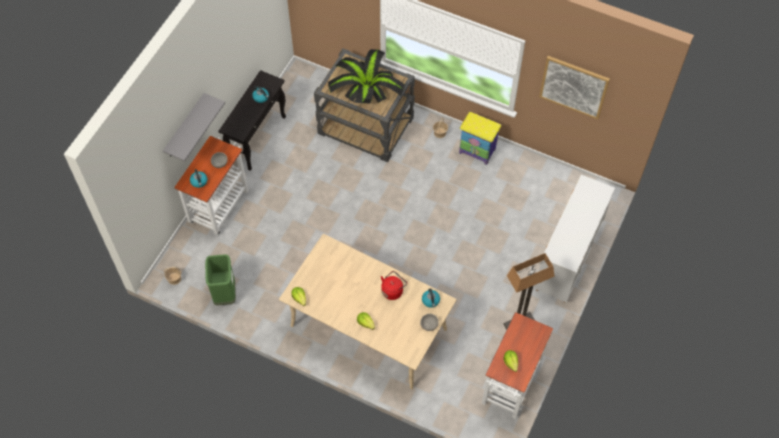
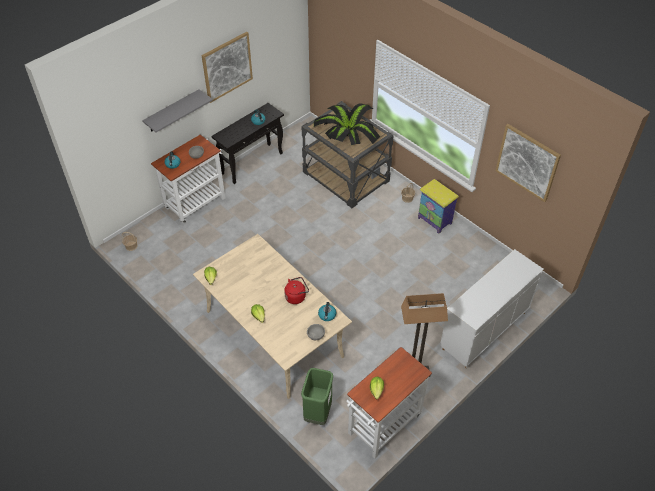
camera: 20 degrees right, 10 degrees down
green trash can [205,254,236,305] -> green trash can moved to [301,368,333,425]
none -> picture [202,32,253,103]

